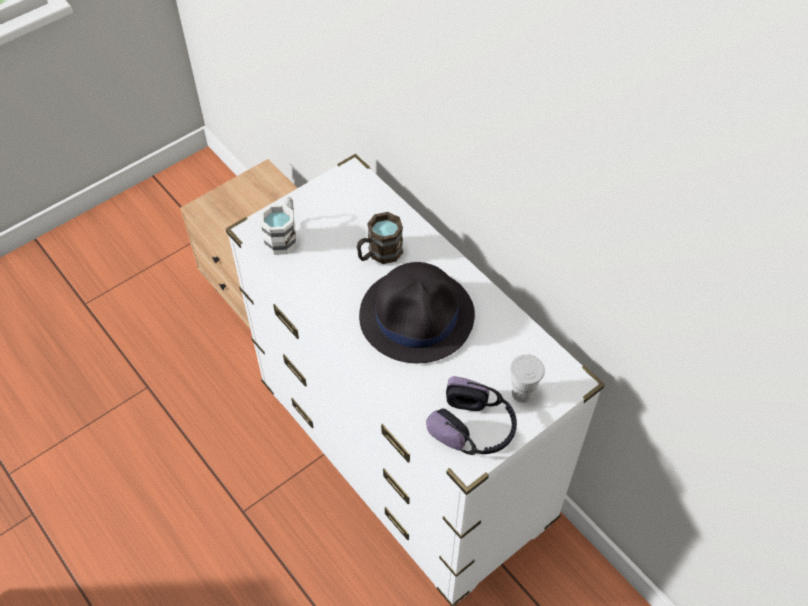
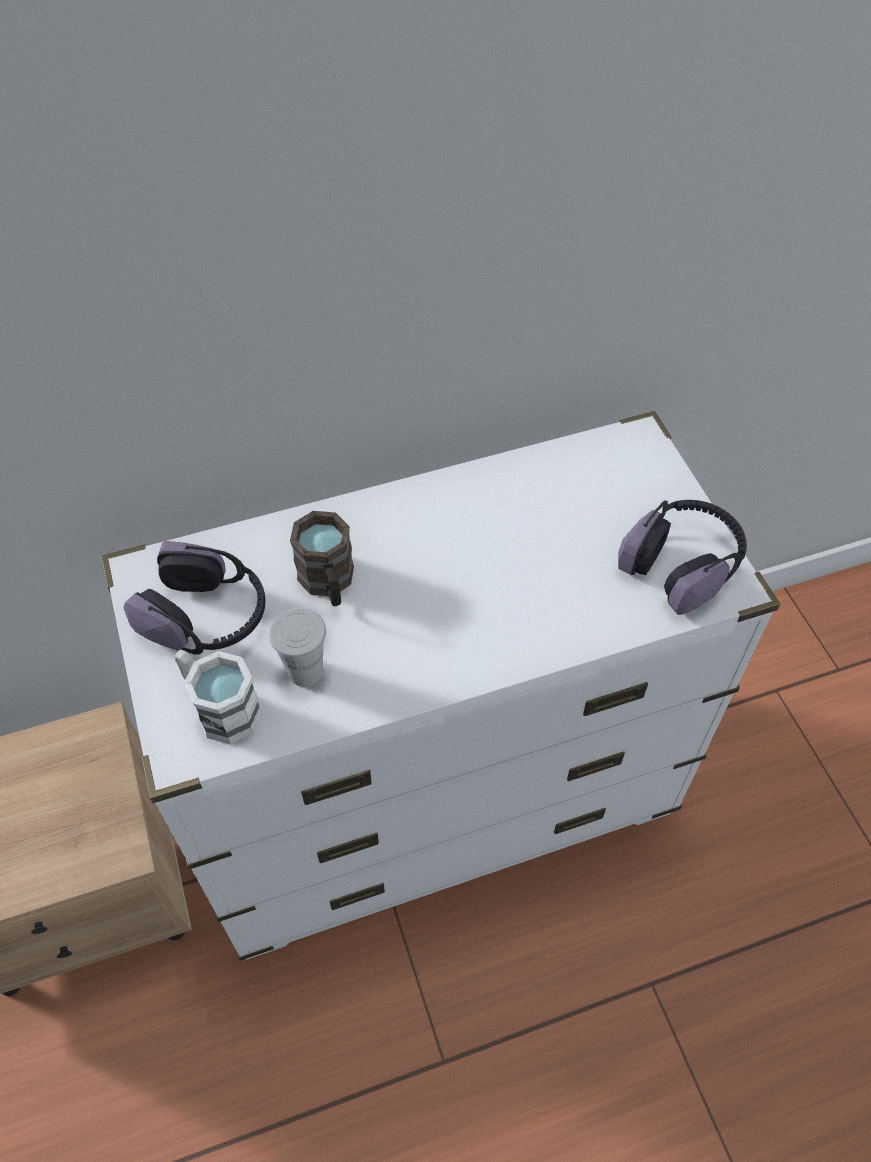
camera: 70 degrees left, 0 degrees up
black hat [359,262,475,363] -> none
white cup [510,354,545,403] -> white cup moved to [269,608,326,687]
none -> headphones [123,541,265,655]

